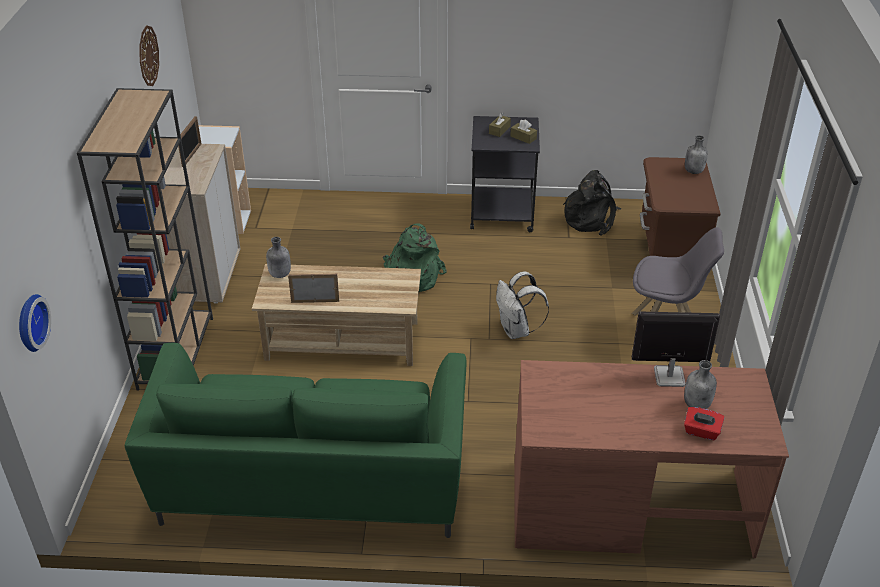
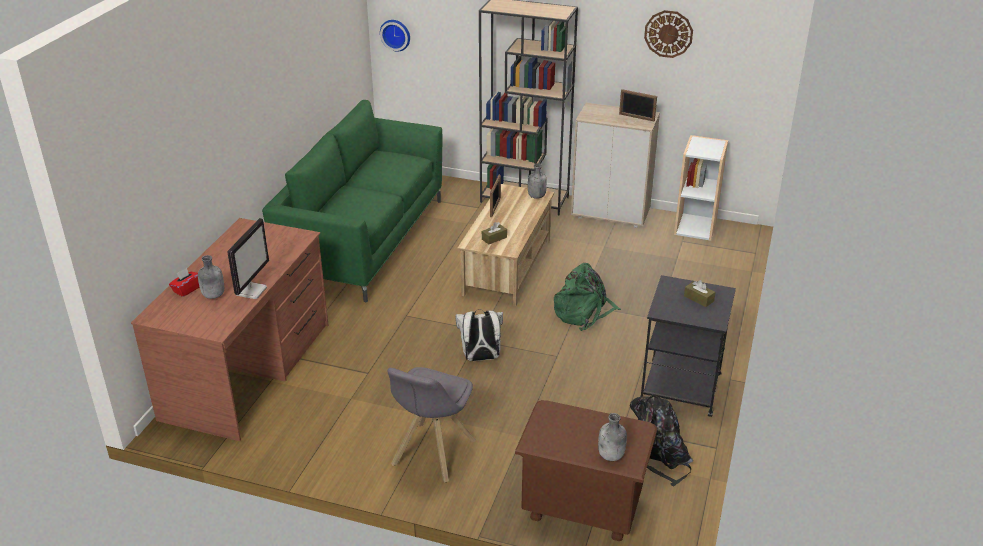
camera: 105 degrees right, 5 degrees down
brown tissue box [510,119,537,144] -> brown tissue box moved to [482,222,507,245]

